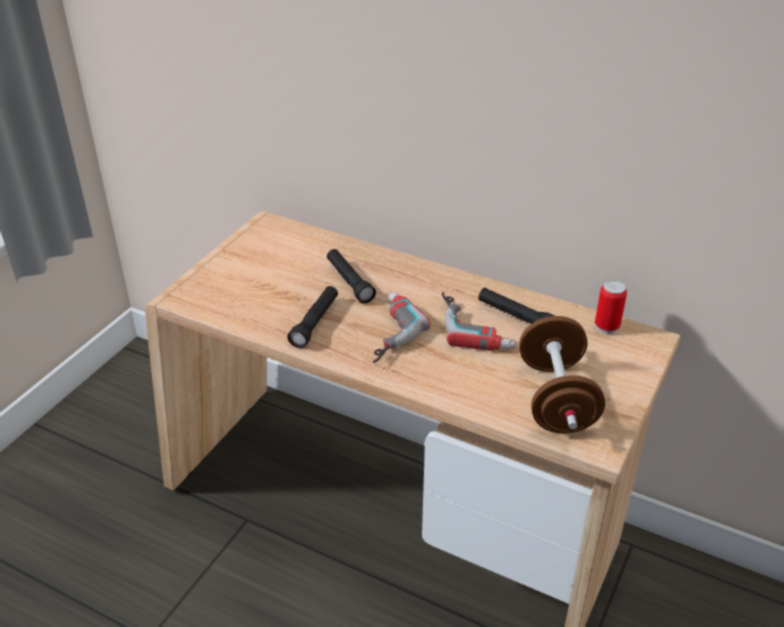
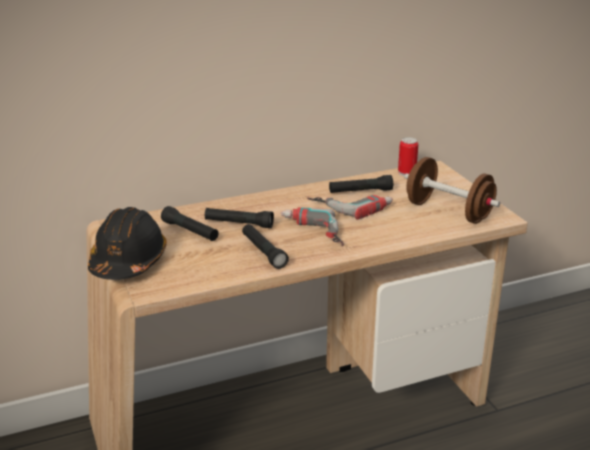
camera: 50 degrees left, 10 degrees down
none -> black hard hat [88,207,167,280]
none -> black flashlight [161,206,219,241]

